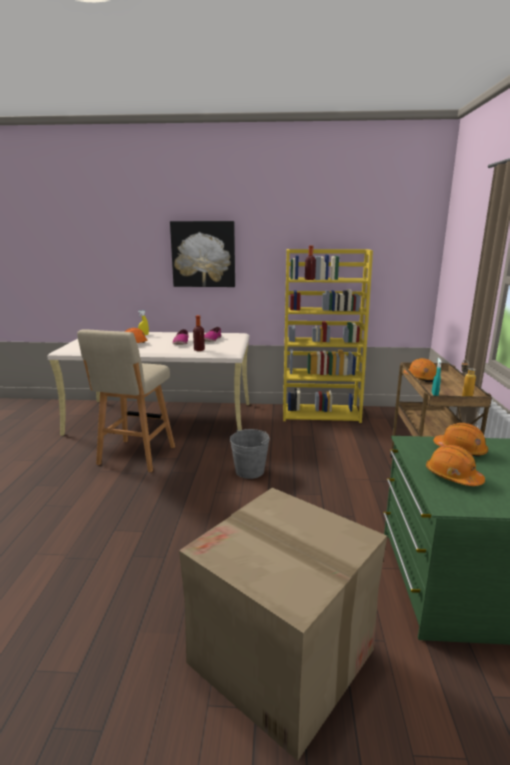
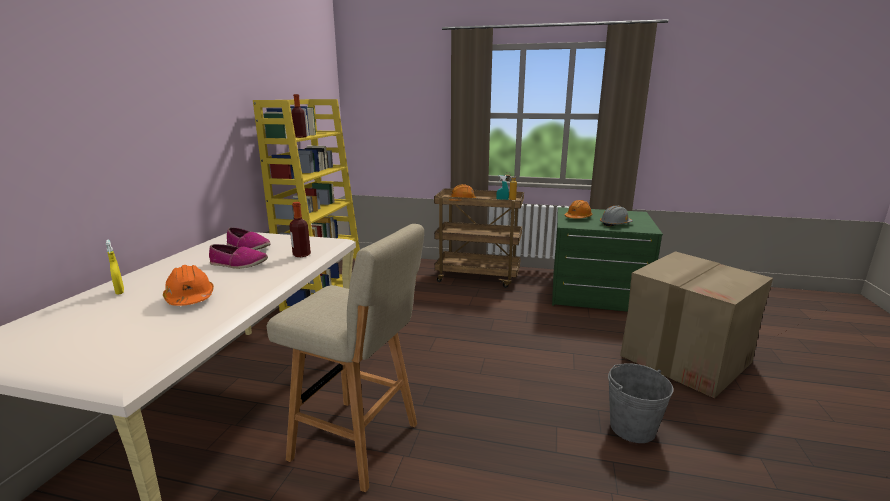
camera: 80 degrees left, 0 degrees up
picture [170,221,235,287] -> none
grey bucket [230,429,270,479] -> grey bucket moved to [608,363,673,443]
orange hard hat [426,445,485,486] -> grey hard hat [600,206,633,226]

